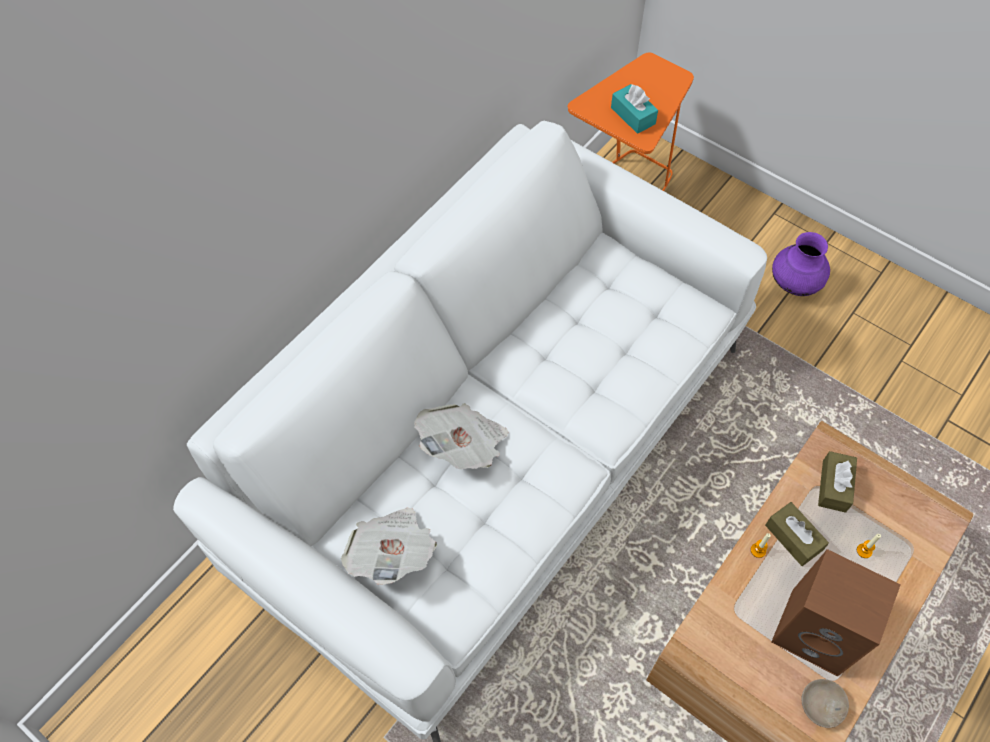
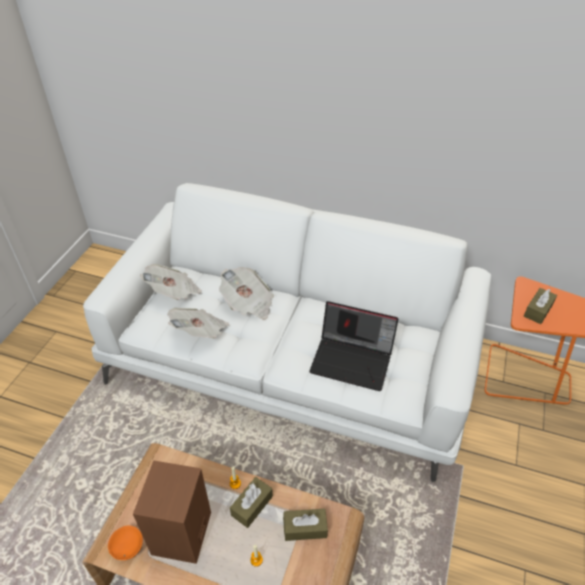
camera: 70 degrees right, 15 degrees down
turquoise tissue box [611,84,658,134] -> brown tissue box [524,288,557,324]
purple vase [772,232,830,296] -> none
beige bowl [802,679,849,728] -> orange bowl [108,526,143,560]
none -> newspaper [167,308,229,339]
none -> laptop [309,301,398,391]

